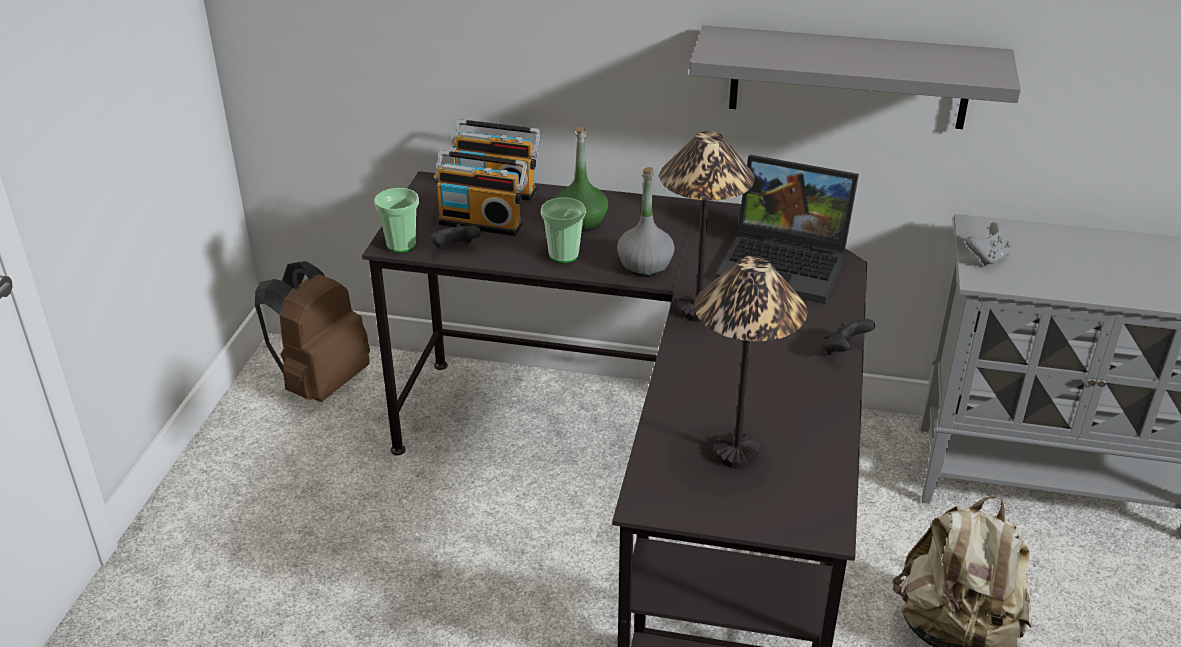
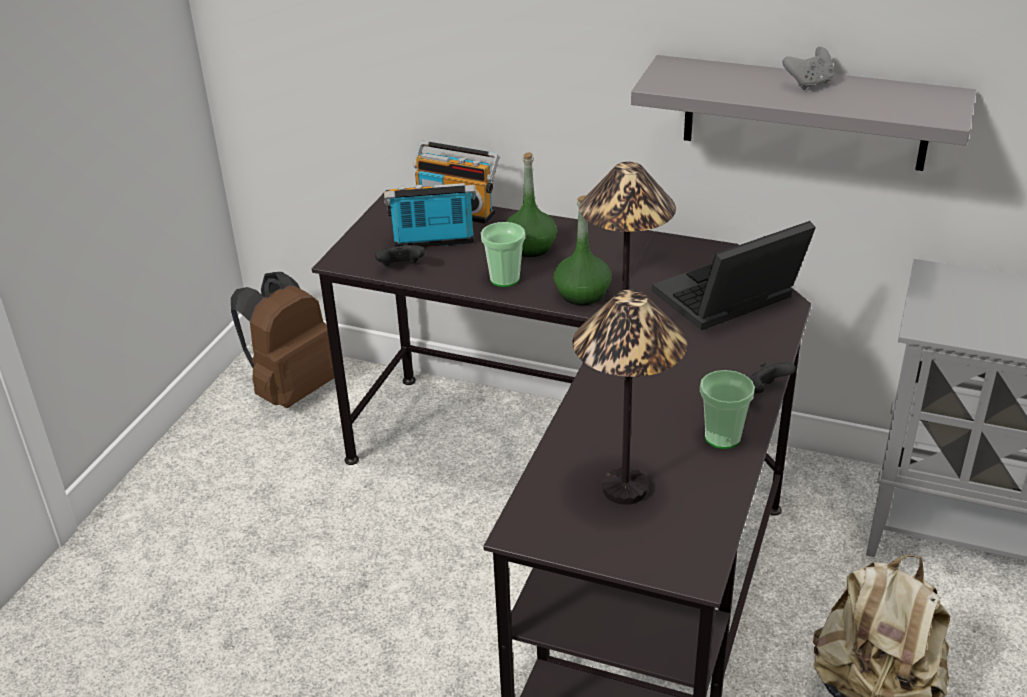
camera: 10 degrees right, 0 degrees up
cup [374,188,419,252] -> cup moved to [700,370,755,449]
radio [434,150,527,236] -> radio turned 150 degrees clockwise [384,183,476,247]
grey bottle [617,167,675,277] -> green bottle [554,195,611,305]
laptop [716,155,859,304] -> laptop turned 120 degrees clockwise [652,221,816,330]
grey game controller [965,222,1012,267] -> grey game controller moved to [783,47,834,90]

